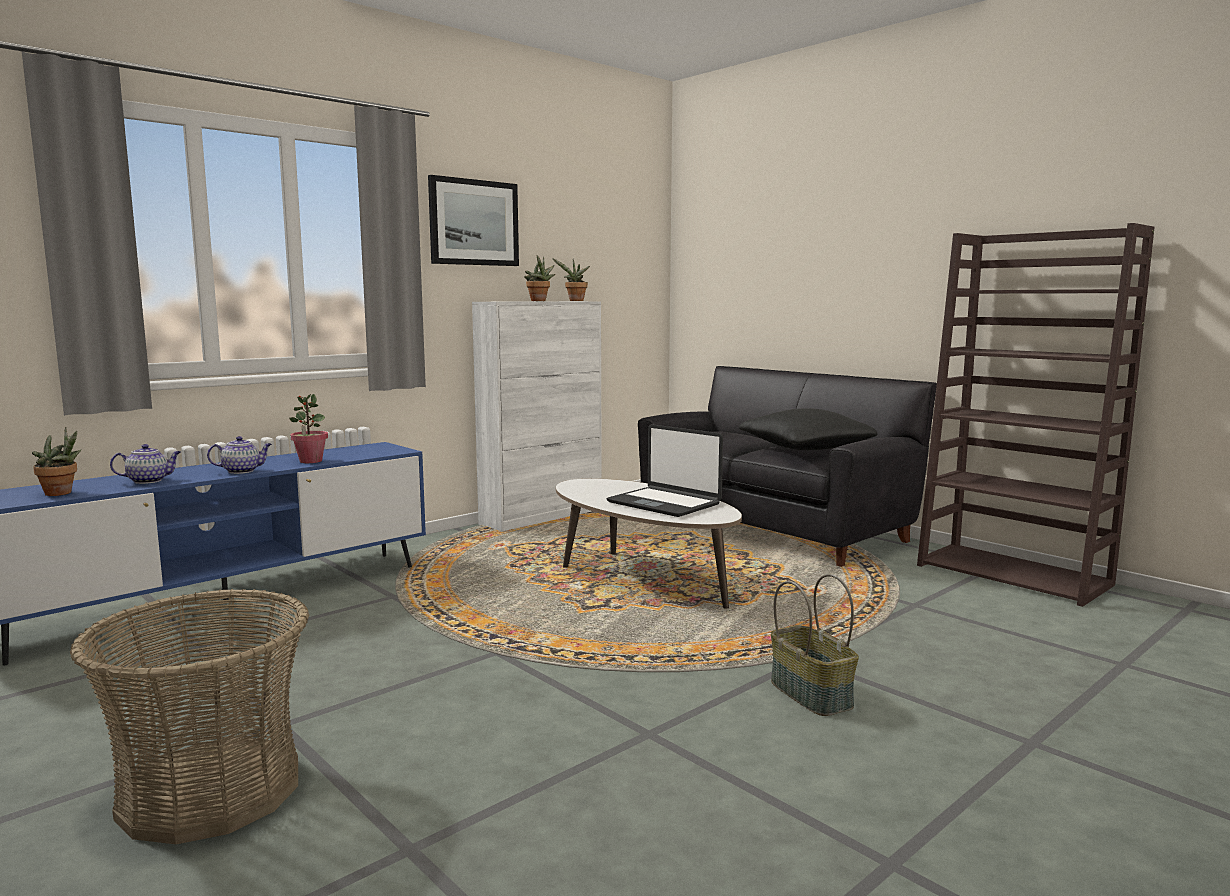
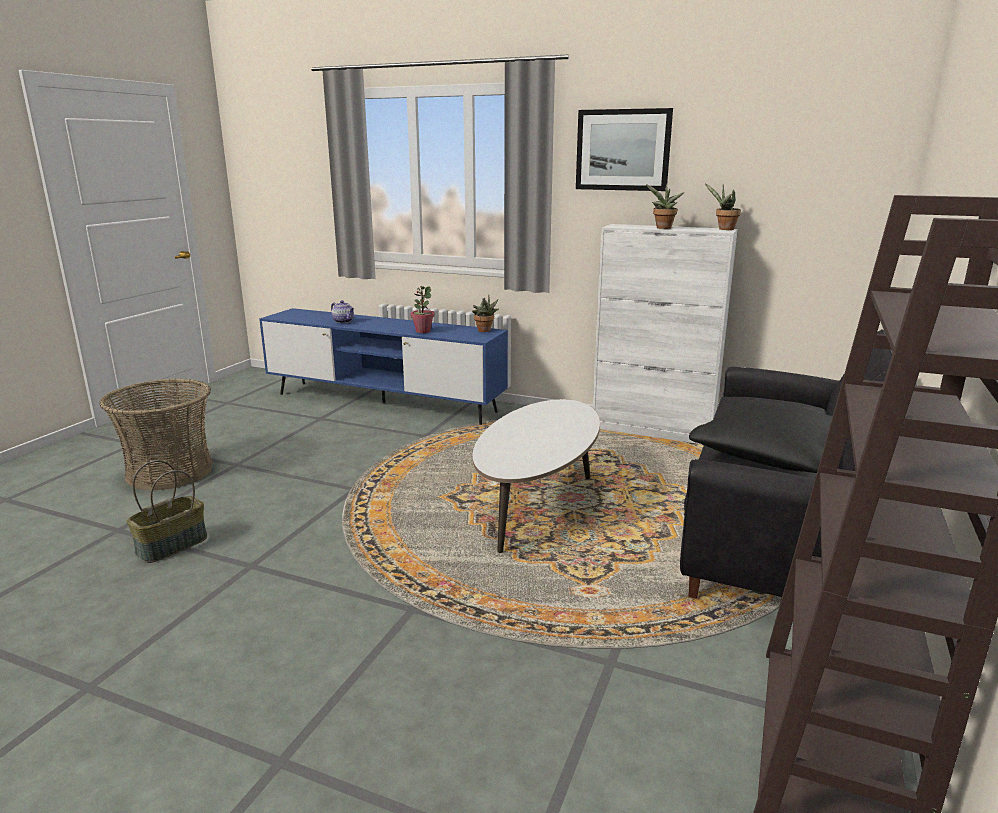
camera: 65 degrees right, 10 degrees up
potted plant [32,427,81,496] -> potted plant moved to [472,295,498,332]
teapot [207,436,272,474] -> none
laptop [607,424,723,517] -> none
basket [771,574,859,716] -> basket moved to [127,460,207,563]

